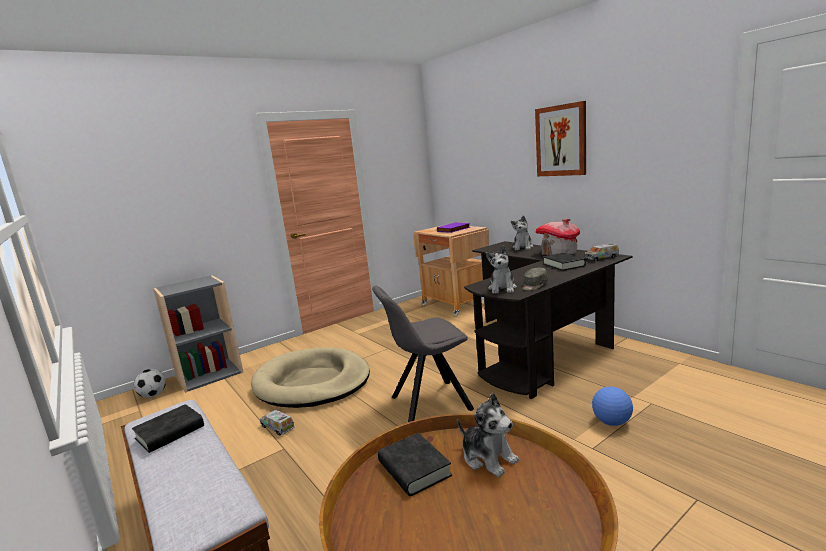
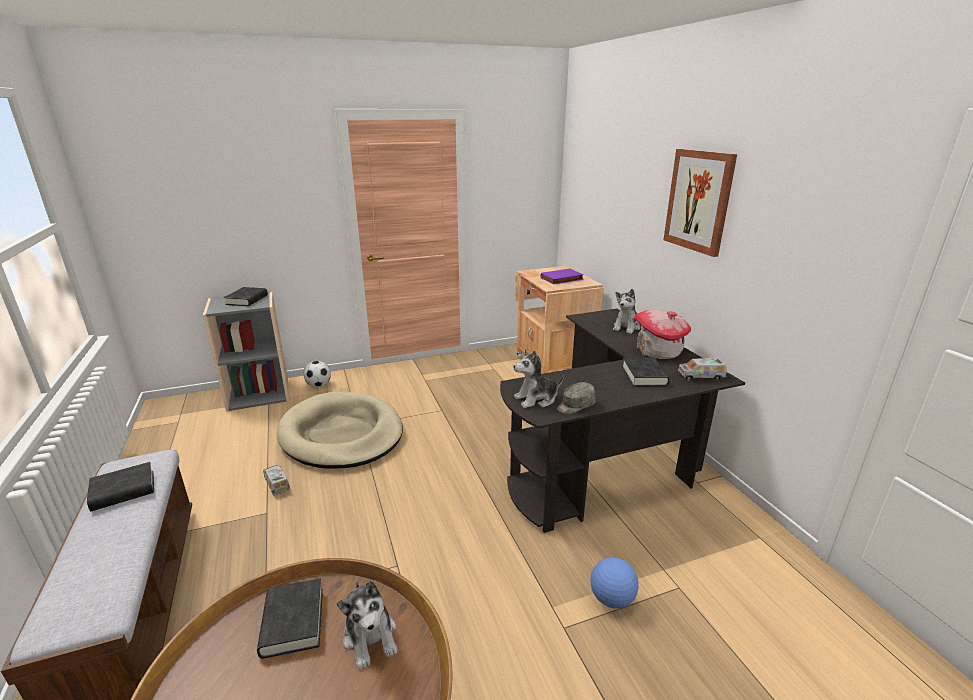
camera: 15 degrees right, 10 degrees up
football [134,369,166,398] -> football moved to [303,361,331,387]
grey chair [372,285,474,422] -> none
plush toy [486,246,517,294] -> plush toy turned 45 degrees clockwise [513,349,564,408]
none -> black book [224,287,268,306]

